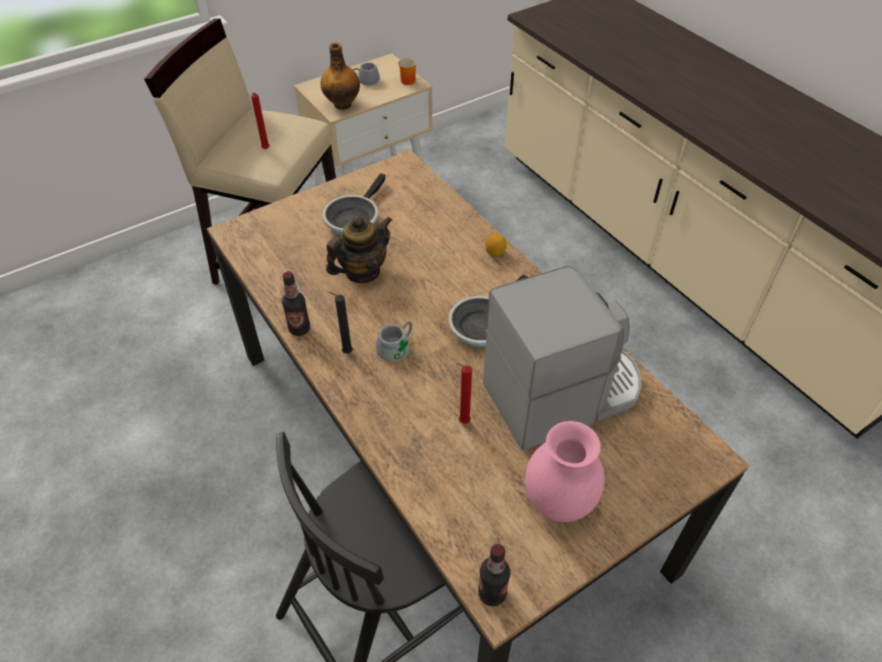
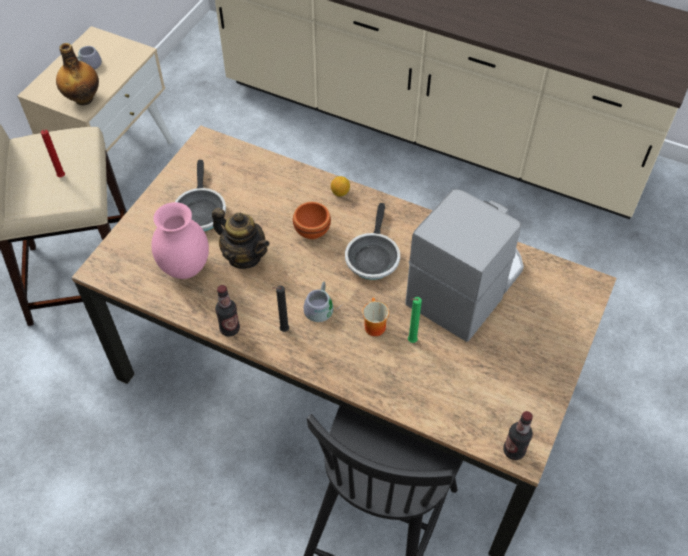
camera: 30 degrees left, 5 degrees up
teapot [326,216,392,283] -> teapot turned 105 degrees clockwise [212,208,270,269]
mug [398,58,417,85] -> mug moved to [362,298,389,336]
red candle [456,363,472,424] -> green candle [408,297,422,343]
pink vase [525,421,605,522] -> pink vase moved to [152,202,209,279]
none -> brown bowl [293,202,331,239]

